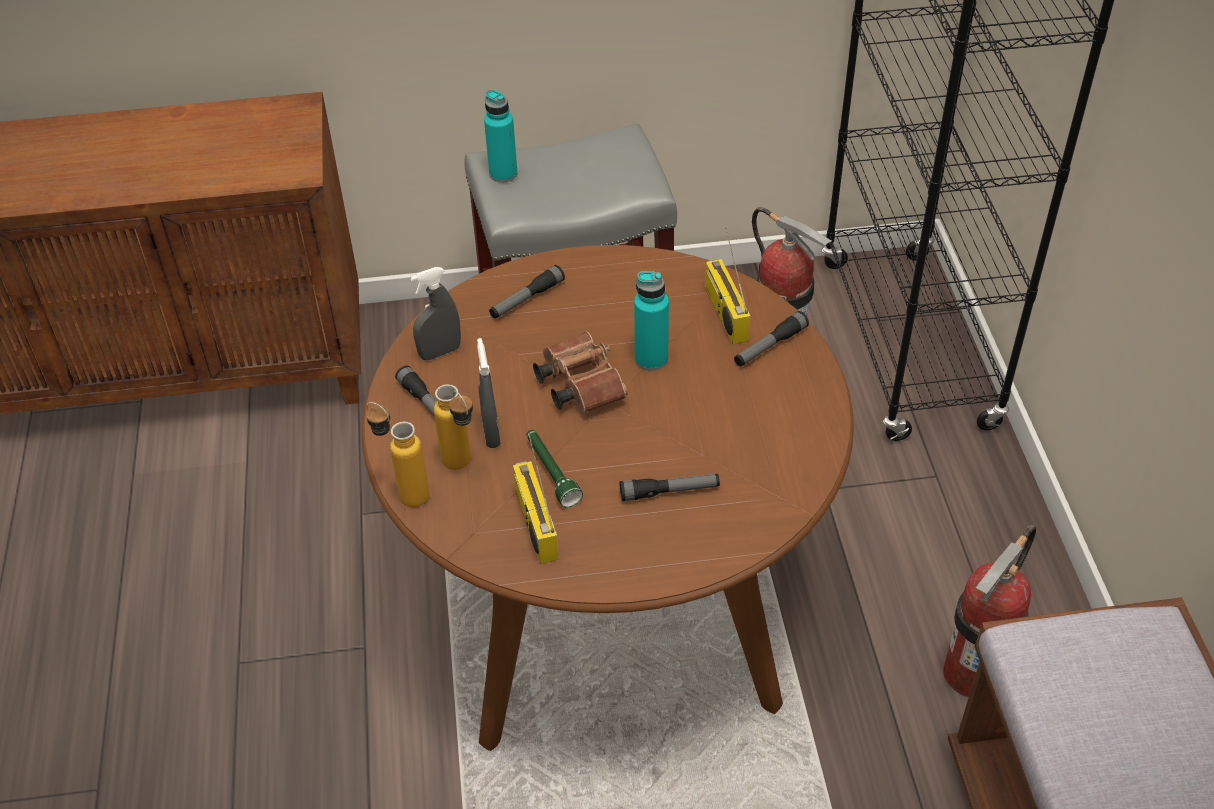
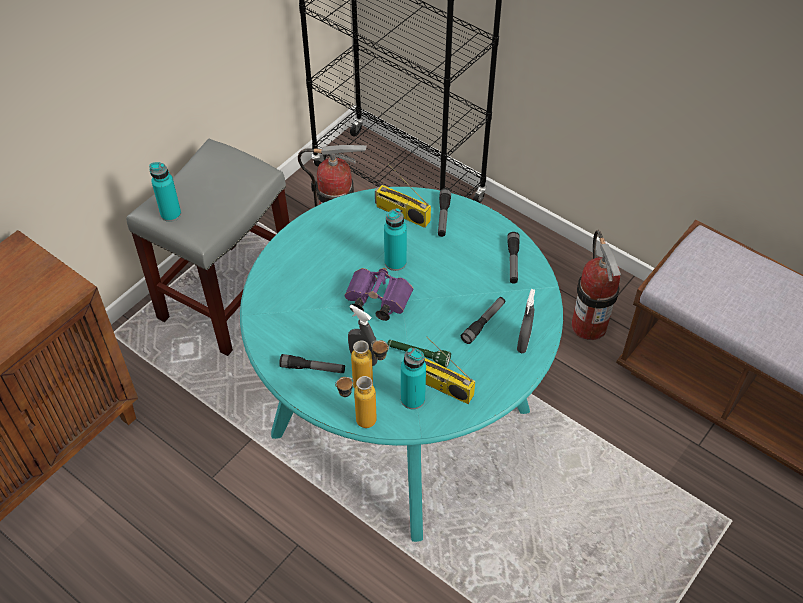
camera: 45 degrees left, 5 degrees up
brown dining table [362,245,854,751] -> turquoise dining table [240,187,563,542]
grey spray bottle [410,267,461,360] -> grey spray bottle moved to [517,289,535,353]
flashlight [489,265,565,319] -> flashlight moved to [507,232,520,284]
brown binoculars [533,332,628,413] -> purple binoculars [345,268,413,321]
none -> turquoise bottle [401,348,426,409]

